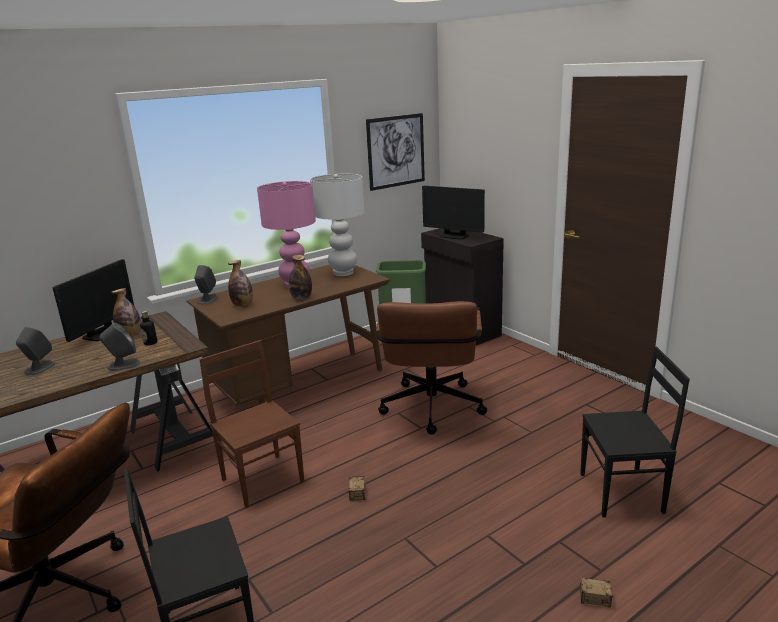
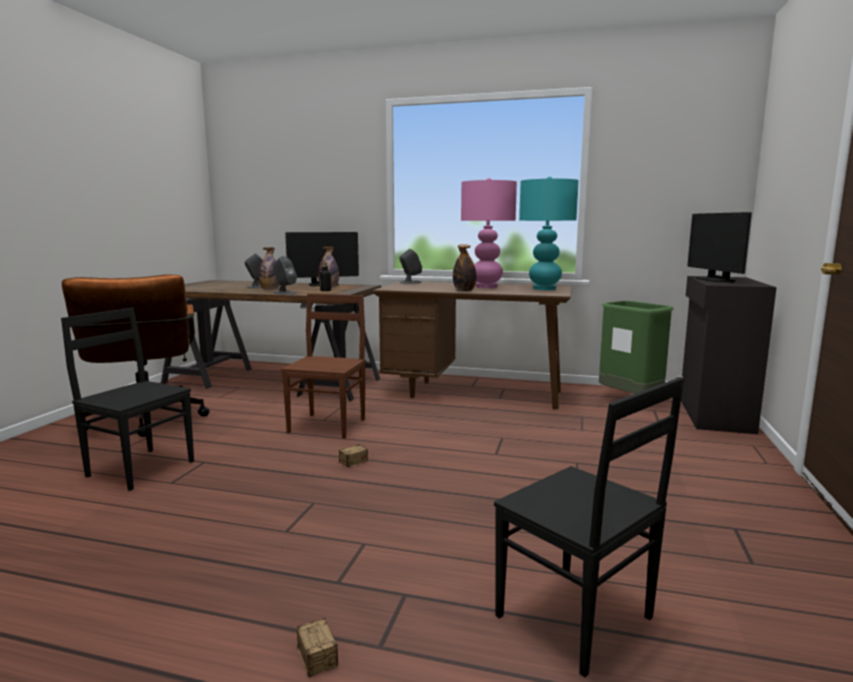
camera: 50 degrees right, 10 degrees down
bottle [228,260,253,306] -> bottle moved to [258,247,279,290]
white table lamp [310,173,364,276] -> turquoise table lamp [519,176,579,290]
picture [366,113,425,191] -> none
brown office chair [376,301,487,435] -> none

